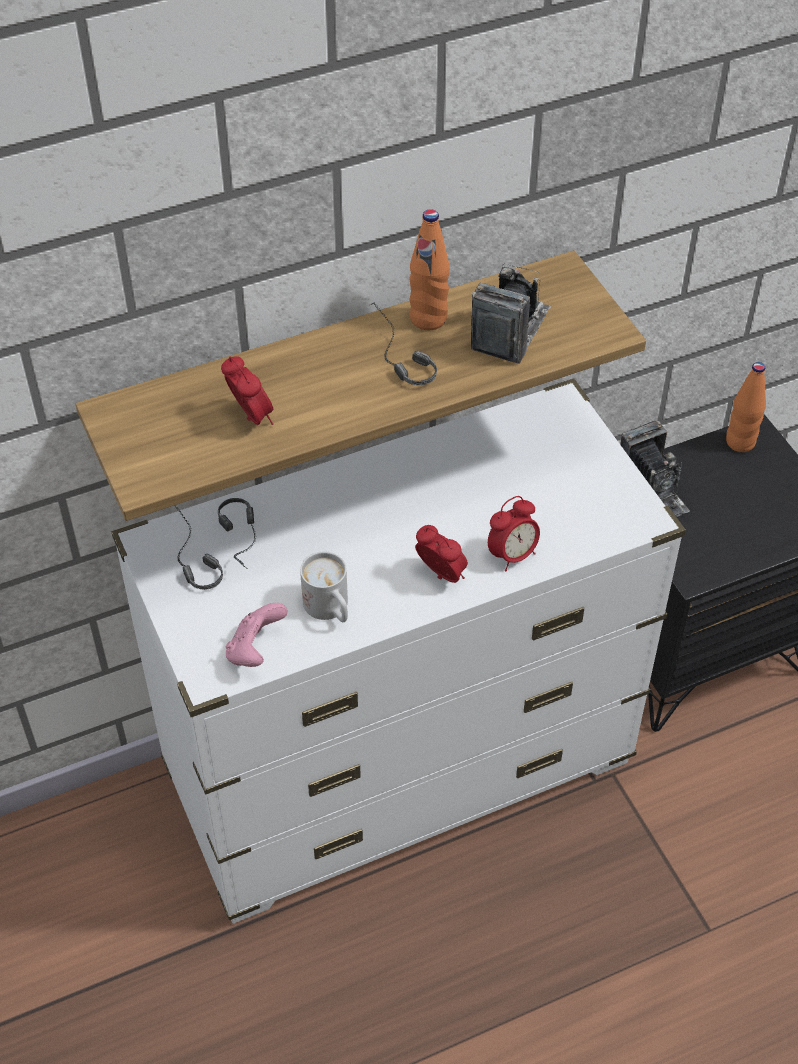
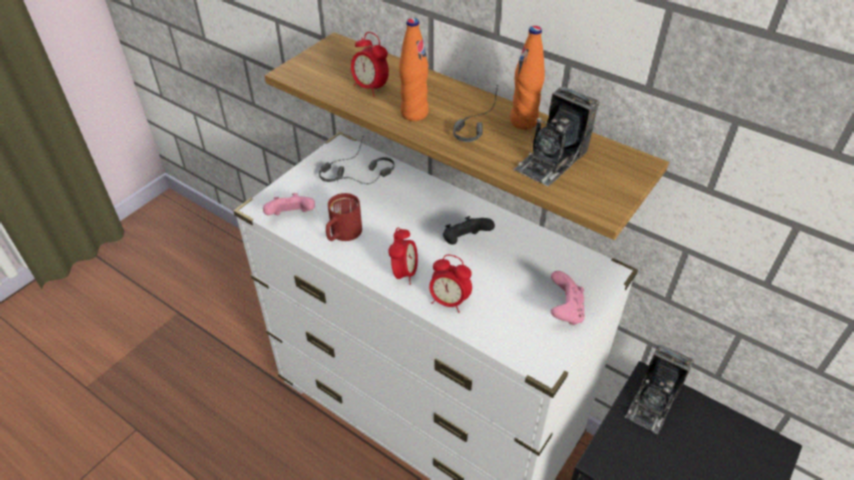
camera: 60 degrees right, 5 degrees down
alarm clock [221,356,274,425] -> alarm clock turned 105 degrees clockwise [351,32,389,97]
white mug [300,552,348,622] -> red mug [326,193,362,241]
camera [471,265,551,364] -> camera turned 135 degrees clockwise [514,87,599,186]
orange bottle [726,362,766,452] -> orange bottle moved to [399,18,429,121]
none -> black game controller [443,216,495,245]
none -> pink game controller [551,271,585,325]

